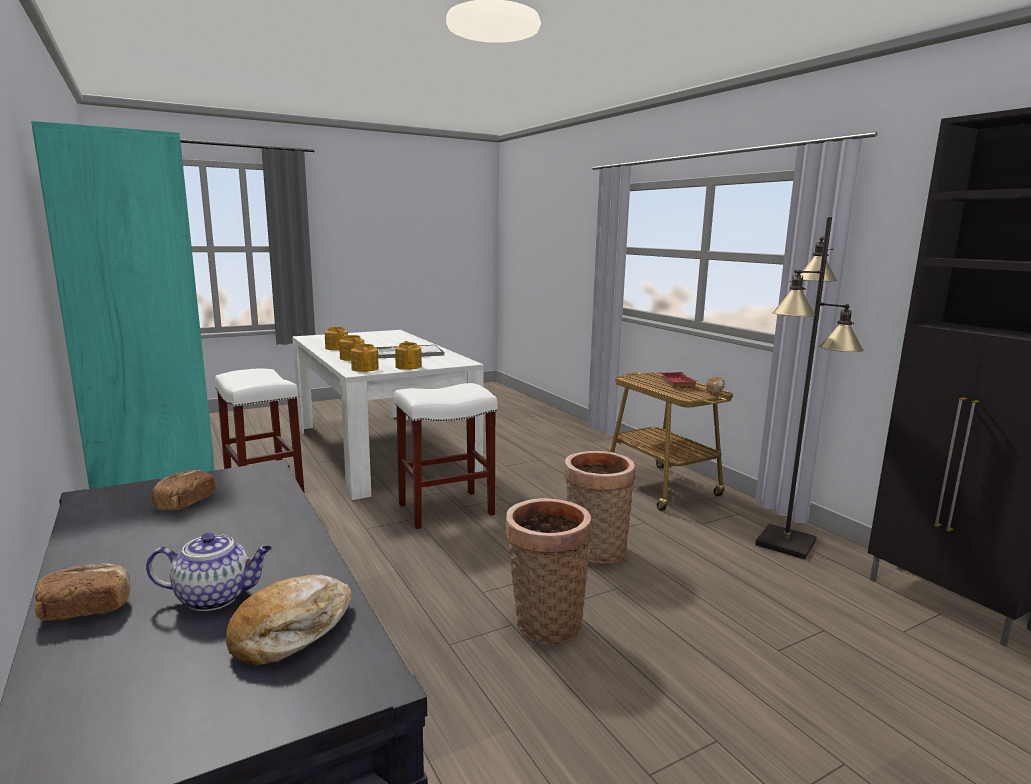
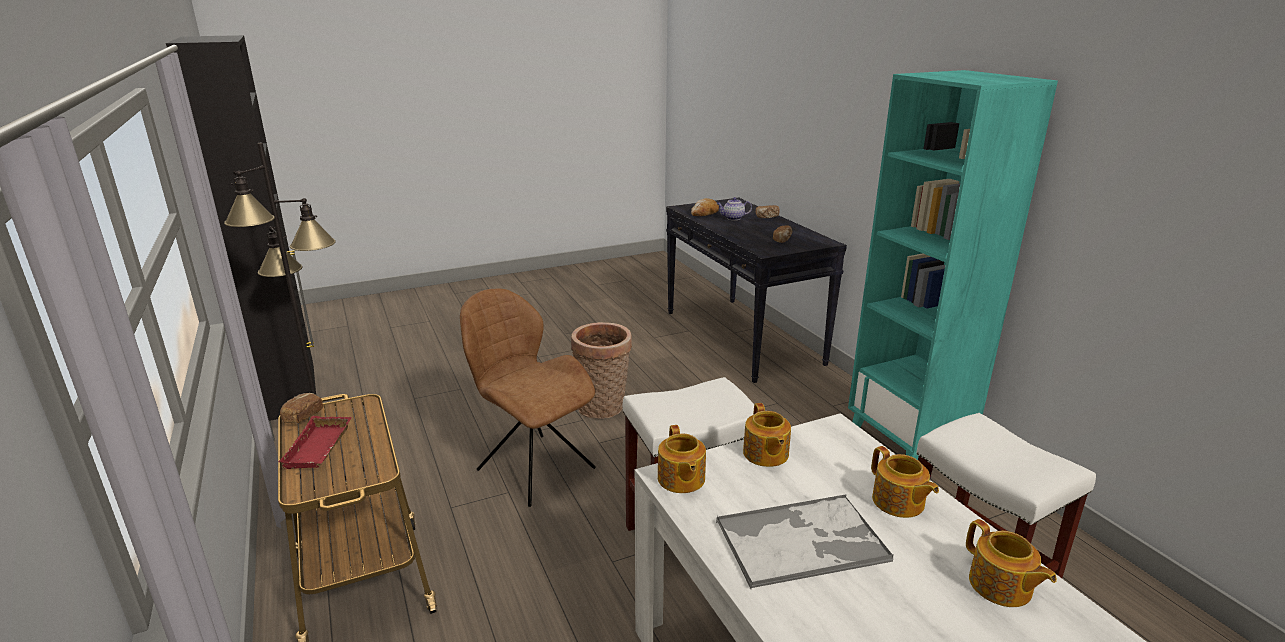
camera: 175 degrees left, 10 degrees up
teapot [351,343,379,372] -> teapot moved to [658,425,706,493]
basket [564,451,636,563] -> brown chair [460,289,596,507]

